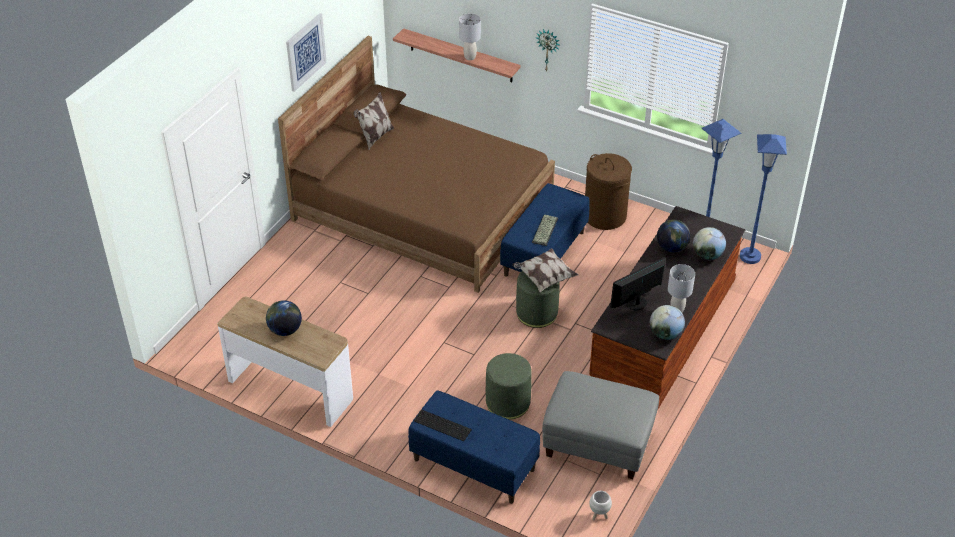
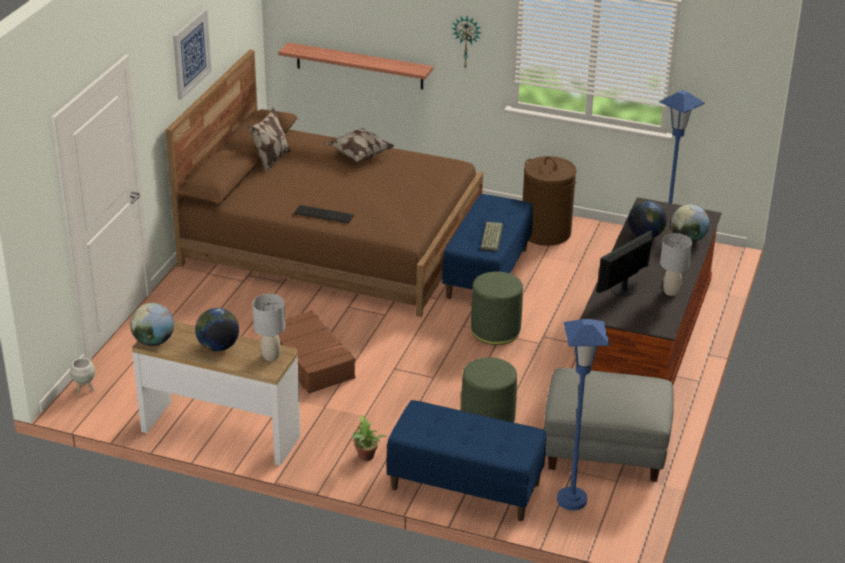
camera: 10 degrees left, 10 degrees down
keyboard [414,410,472,441] -> keyboard moved to [294,205,354,224]
grey table lamp [459,13,481,60] -> grey table lamp moved to [252,294,286,361]
pillow [512,248,579,292] -> pillow moved to [323,128,394,162]
white planter [589,491,612,521] -> white planter moved to [70,358,95,394]
globe [650,305,685,340] -> globe moved to [130,303,174,346]
blue floor lamp [740,134,787,264] -> blue floor lamp moved to [557,319,610,511]
none -> brown suitcase [278,310,355,394]
none -> potted plant [352,415,386,461]

